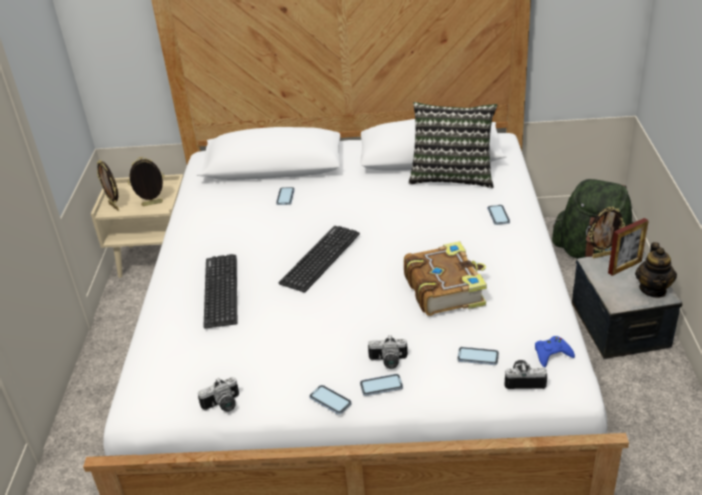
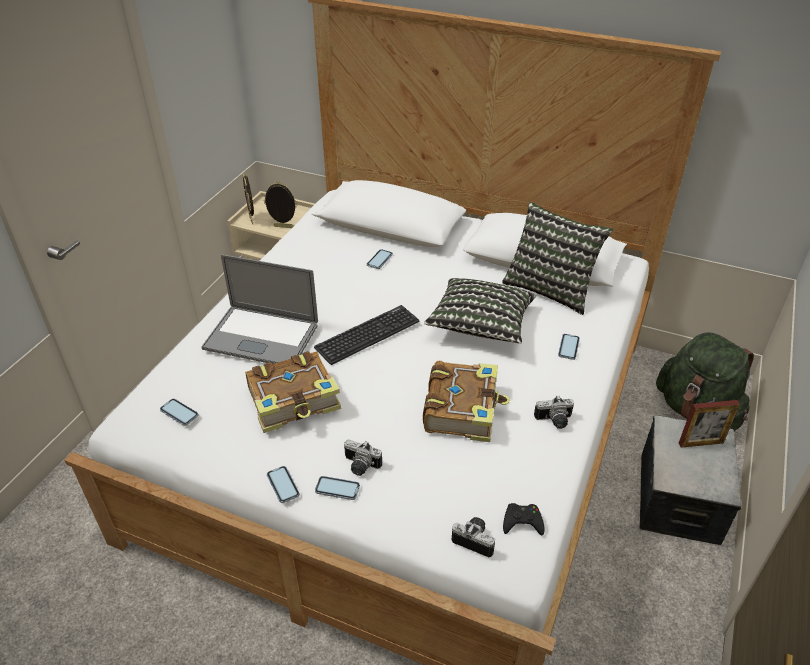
camera: 20 degrees right, 5 degrees up
camera [198,377,239,412] -> camera moved to [534,396,574,429]
keyboard [203,254,237,328] -> laptop [202,254,318,364]
phone [457,347,499,365] -> phone moved to [160,398,199,426]
blue game controller [535,336,575,367] -> black game controller [503,503,545,536]
picture frame [588,206,625,258] -> none
teapot [635,242,677,298] -> none
none -> book [245,351,341,433]
none -> pillow [424,278,536,344]

